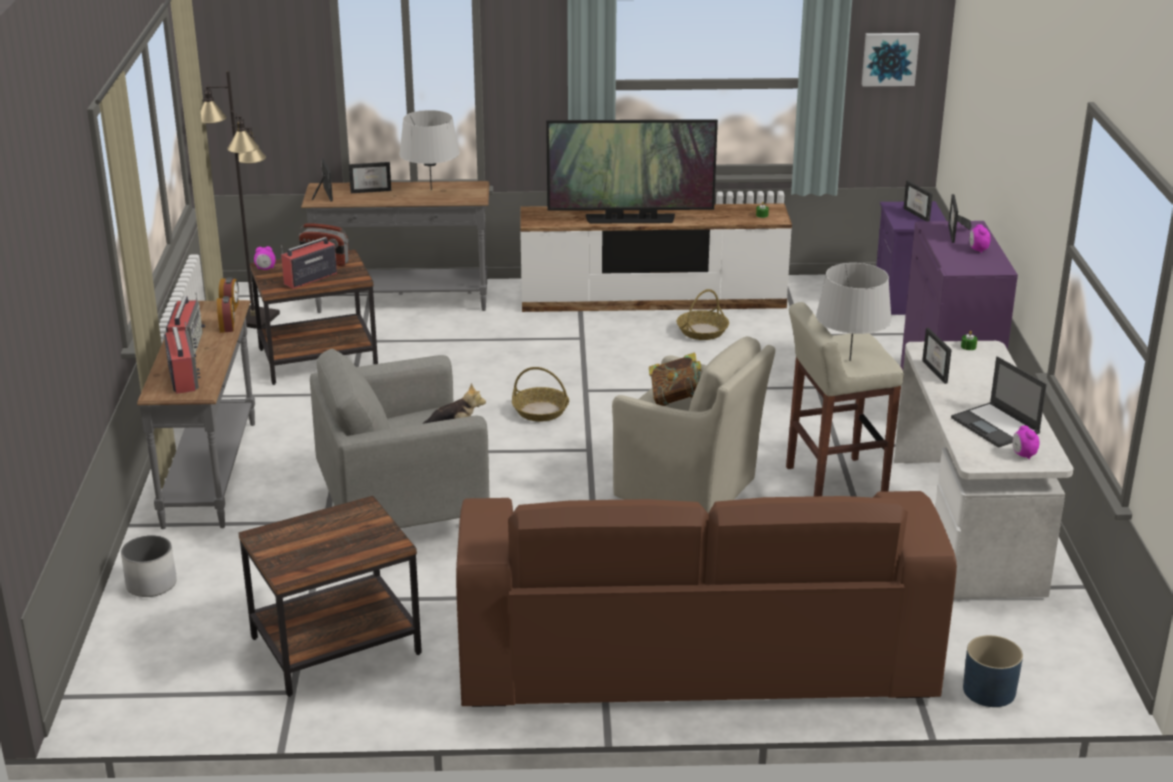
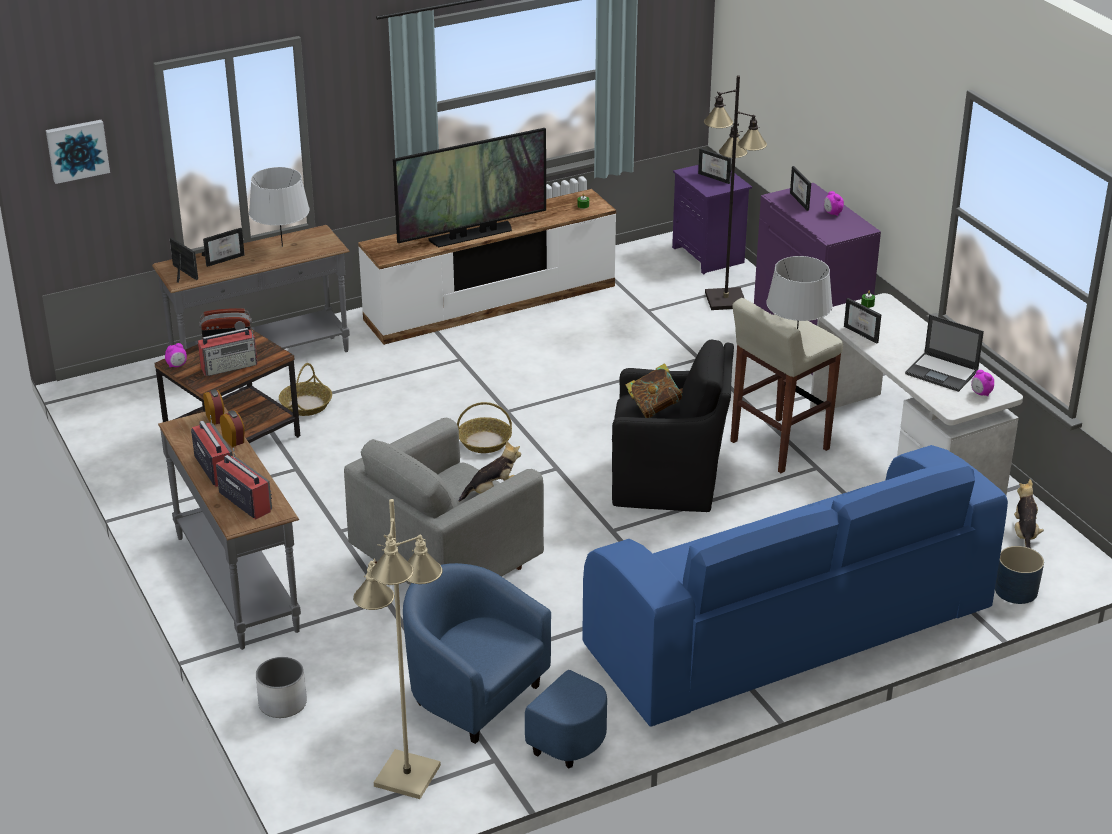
camera: 25 degrees left, 5 degrees up
black floor lamp [201,71,280,329] -> black floor lamp moved to [704,75,767,310]
brown side table [238,496,422,697] -> blue armchair [403,563,607,769]
radio [281,237,337,289] -> radio turned 135 degrees counterclockwise [198,328,258,376]
brown sofa [456,491,957,707] -> blue sofa [582,445,1008,727]
beige armchair [612,336,775,513] -> black armchair [612,339,734,512]
basket [677,289,729,340] -> basket moved to [279,363,332,416]
picture [862,33,920,87] -> picture moved to [46,120,110,184]
none -> beige floor lamp [353,499,442,799]
none -> plush toy [1014,479,1044,548]

